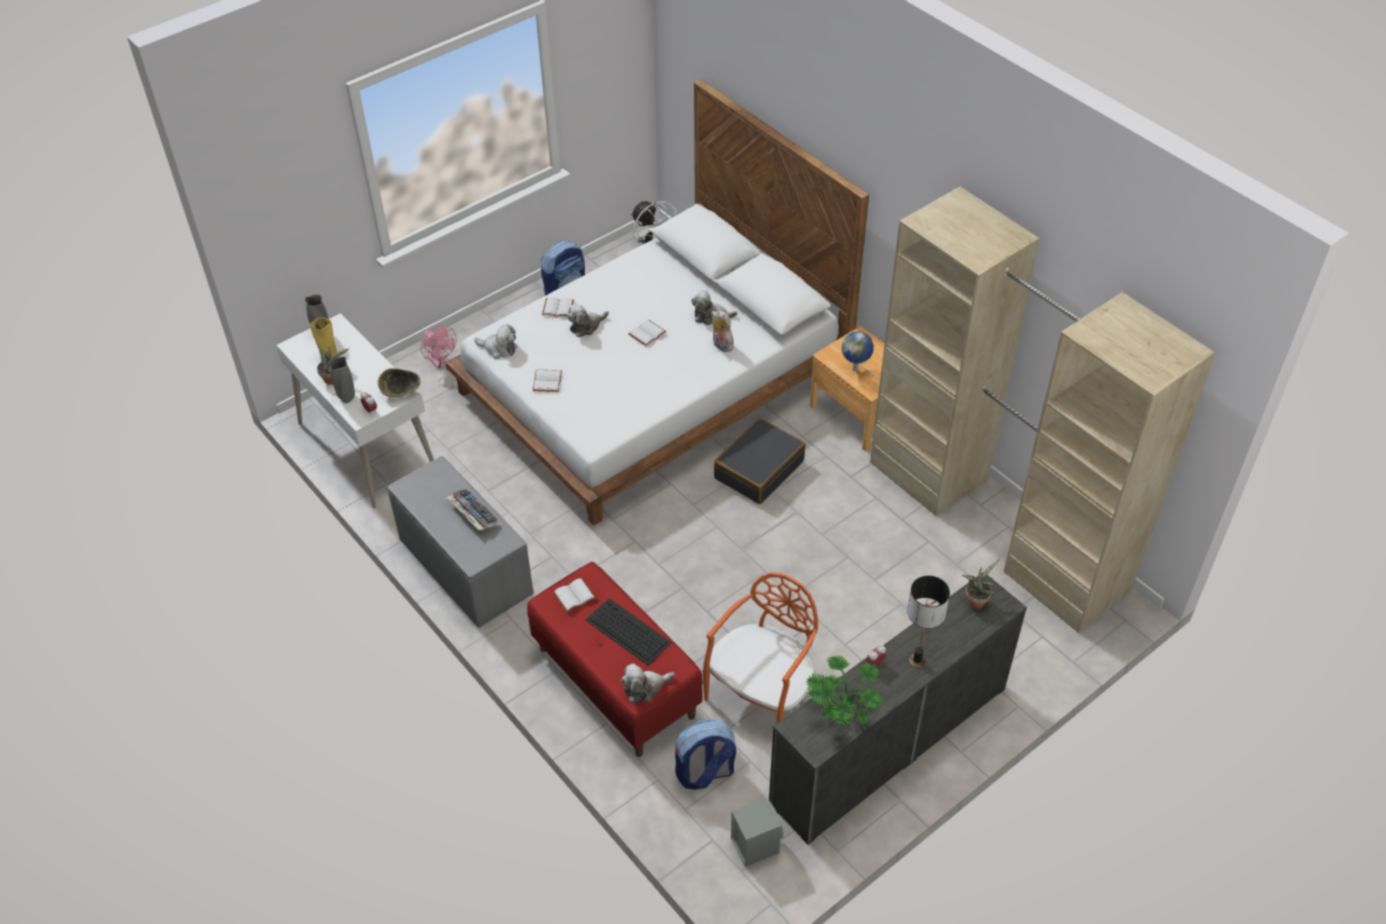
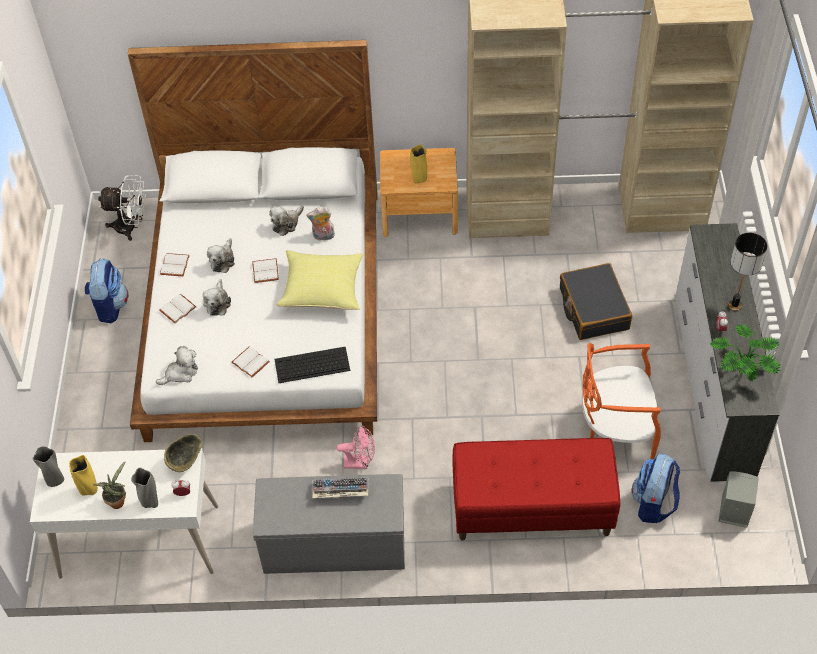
camera: 50 degrees left, 5 degrees up
pink fan [421,325,456,369] -> pink fan moved to [337,425,375,469]
white book [553,578,596,612] -> white book moved to [160,253,190,276]
keyboard [585,598,672,665] -> keyboard moved to [275,347,350,383]
plush toy [621,663,675,703] -> plush toy moved to [207,238,235,273]
orange chair [702,572,818,723] -> orange chair turned 75 degrees counterclockwise [582,343,661,459]
black suitcase [714,418,806,504] -> black suitcase moved to [560,263,632,340]
black dresser [769,572,1027,845] -> white dresser [675,223,780,482]
globe [842,331,874,372] -> yellow vase [410,144,427,183]
potted plant [962,558,1001,609] -> none
none -> yellow pillow [276,250,364,310]

